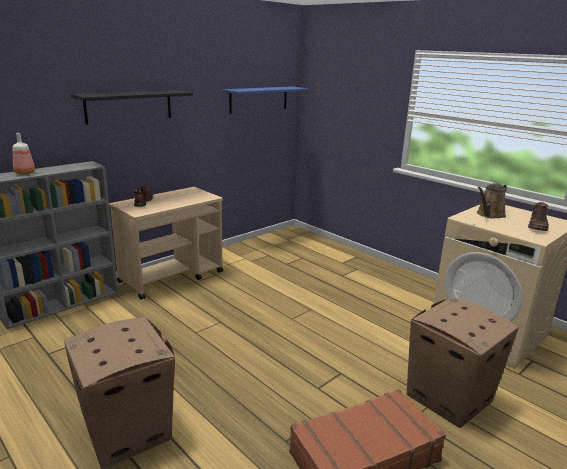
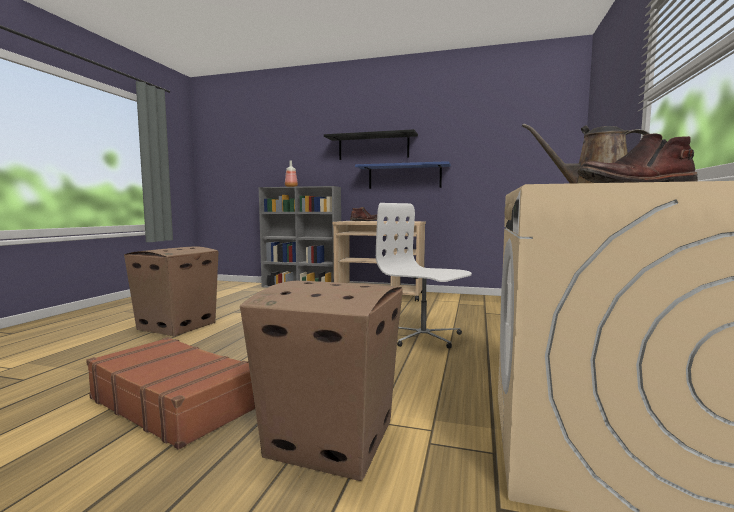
camera: 60 degrees right, 15 degrees down
blue shelf [222,86,308,114] -> blue shelf moved to [355,161,451,189]
none -> white office chair [376,203,472,349]

